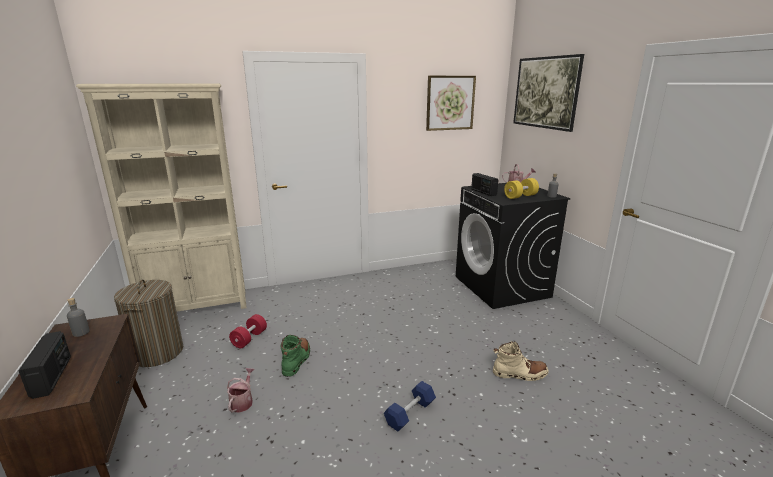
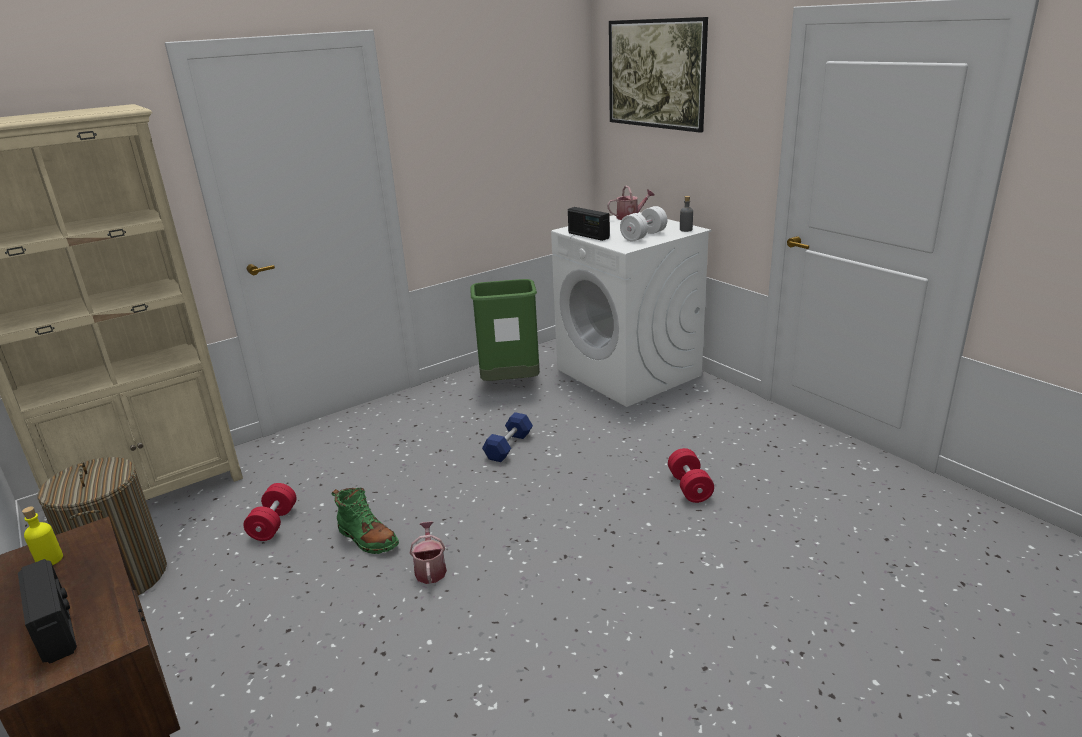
camera: 15 degrees left, 5 degrees up
grey bottle [67,298,90,337] -> yellow bottle [22,506,63,565]
watering can [227,368,255,413] -> watering can moved to [410,522,447,584]
green boot [281,335,310,377] -> green boot turned 135 degrees clockwise [331,488,399,554]
blue dumbbell [384,381,436,432] -> blue dumbbell moved to [482,412,533,462]
picture [426,76,476,131] -> none
black washing machine [456,183,570,309] -> white washing machine [551,212,711,407]
beige boot [493,341,548,381] -> red dumbbell [668,448,714,503]
yellow dumbbell [504,178,539,199] -> white dumbbell [620,206,667,242]
none -> green trash can [470,279,540,381]

